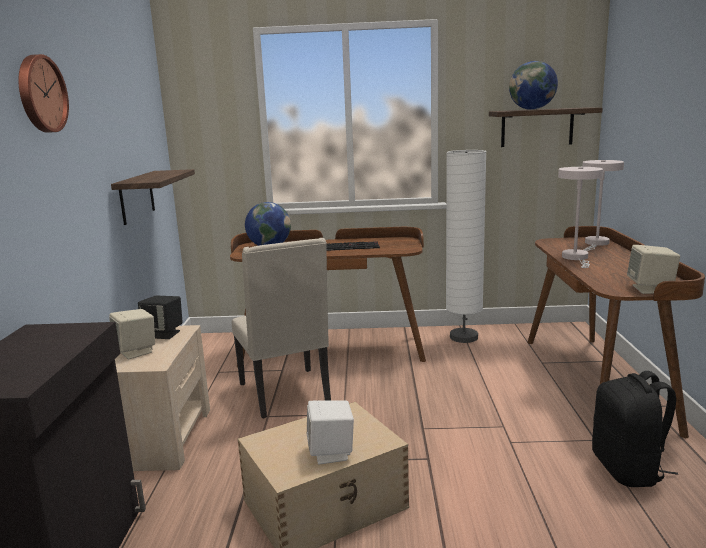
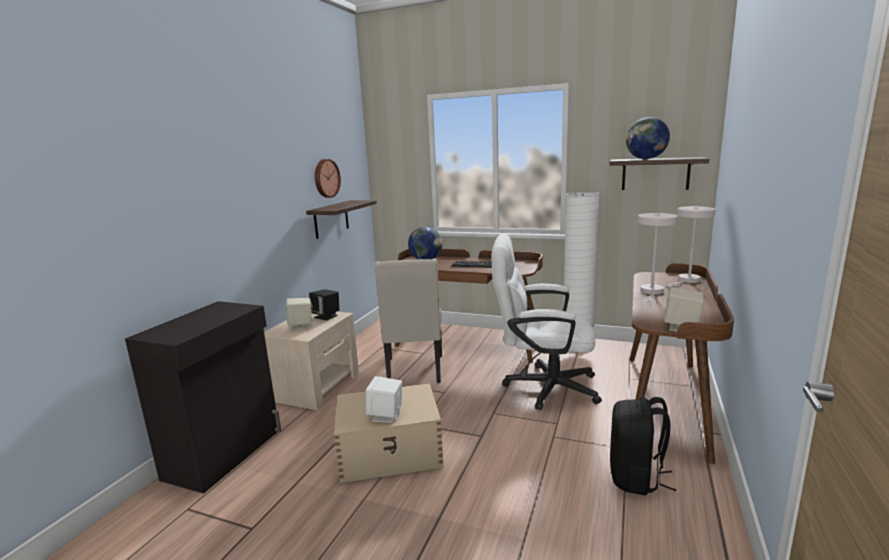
camera: 20 degrees right, 0 degrees up
wall clock [18,54,69,133] -> wall clock moved to [315,159,341,198]
none -> white office chair [491,233,602,410]

